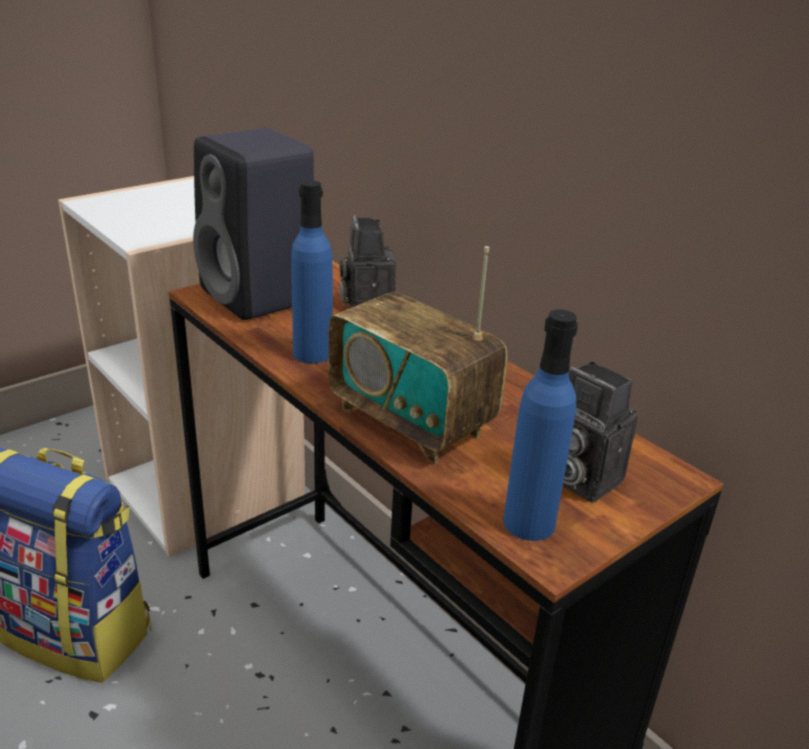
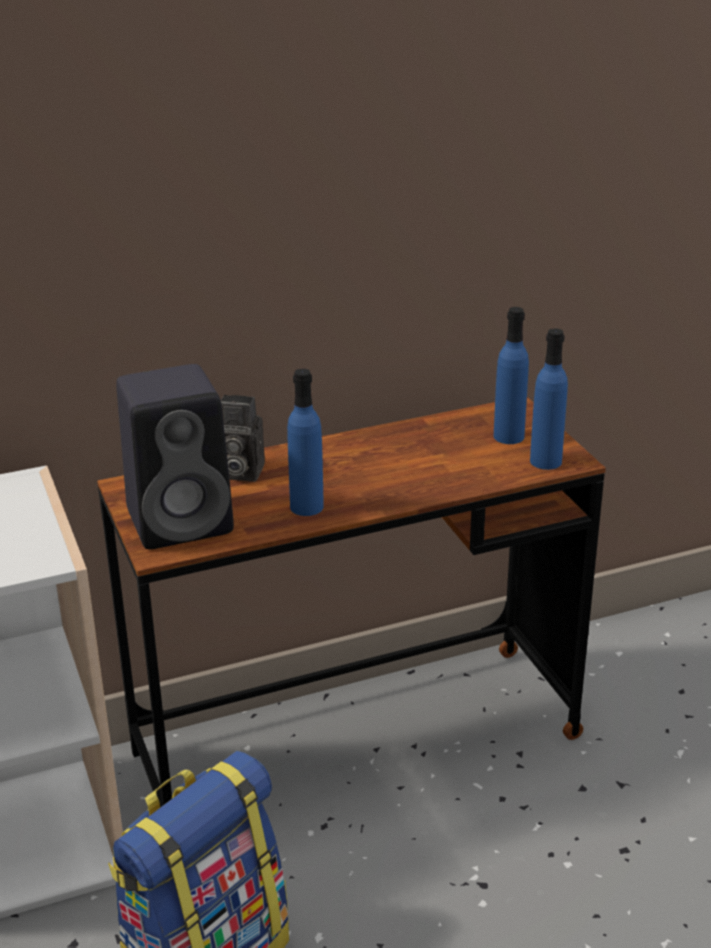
camera: 70 degrees left, 0 degrees up
radio [329,246,507,464] -> none
camera [563,362,638,503] -> blue bottle [494,307,529,444]

